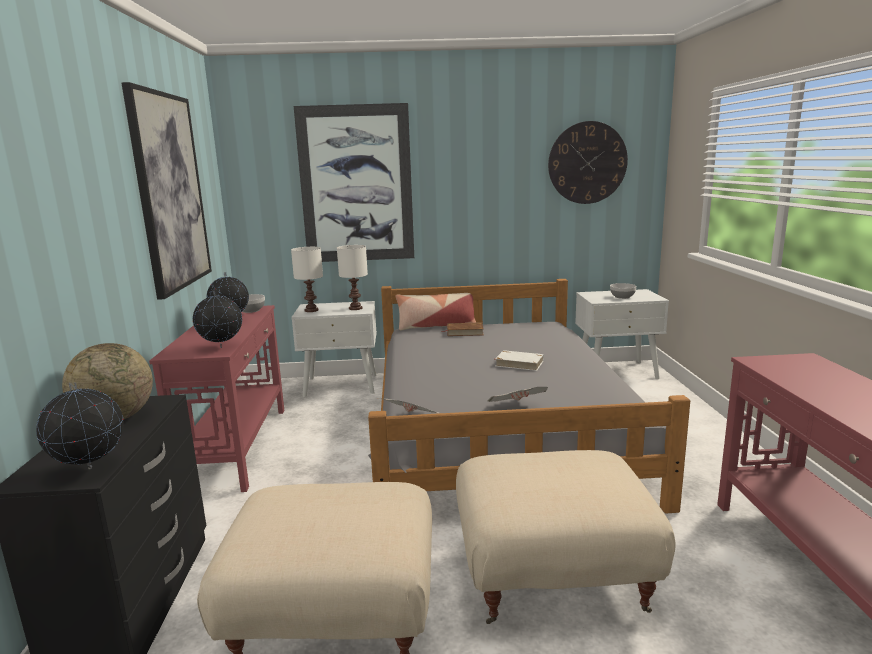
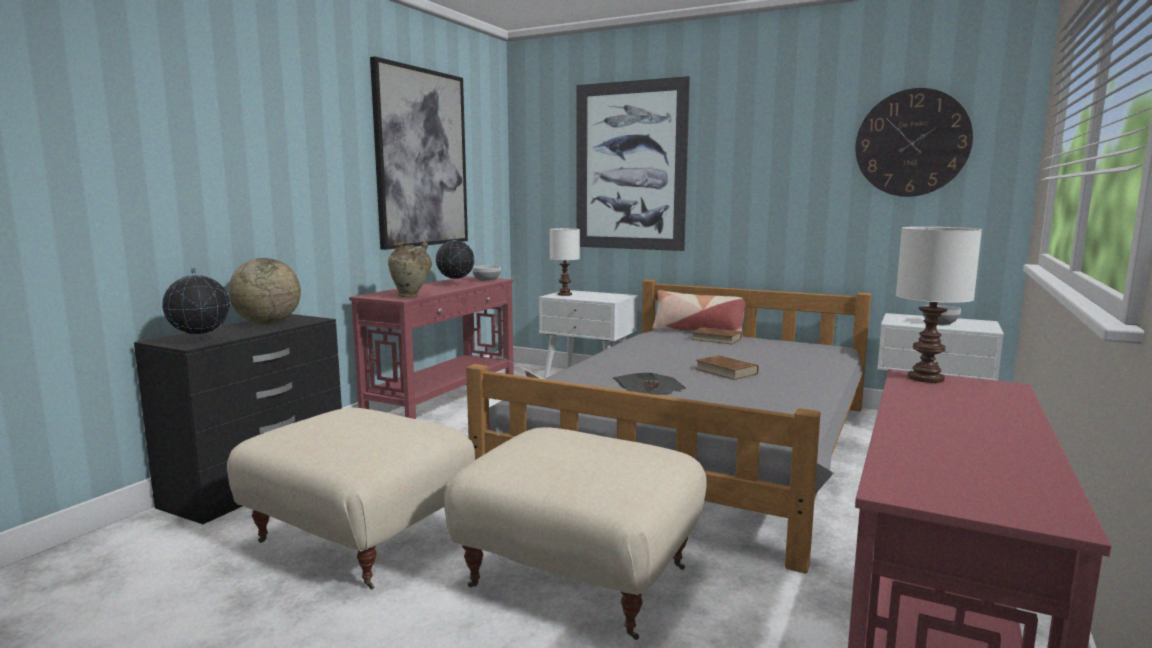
camera: 30 degrees right, 5 degrees down
globe [193,290,242,348] -> beige vase [388,242,432,297]
white table lamp [337,245,368,310] -> white table lamp moved to [896,227,982,383]
white book [494,350,544,371] -> brown book [696,355,759,380]

